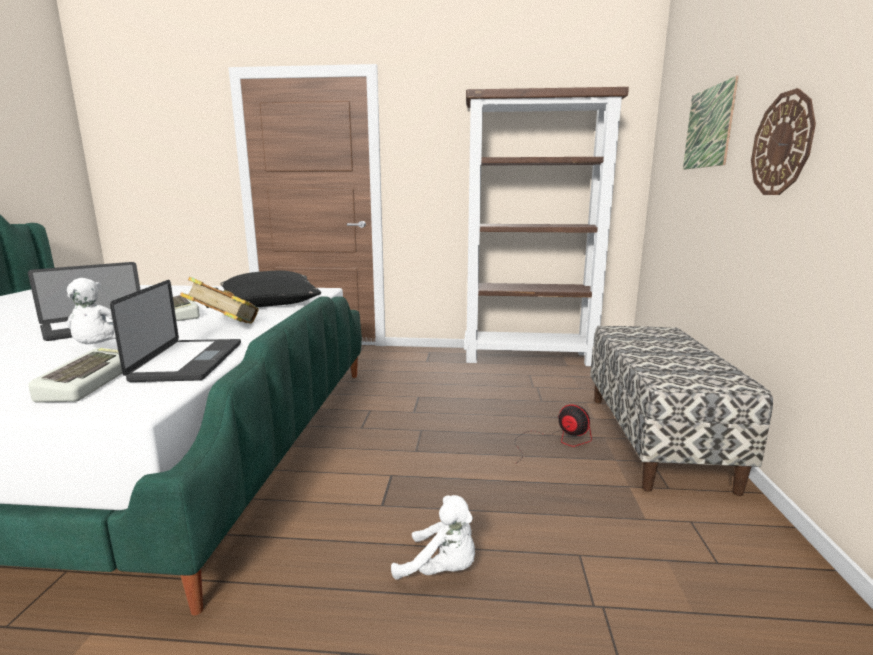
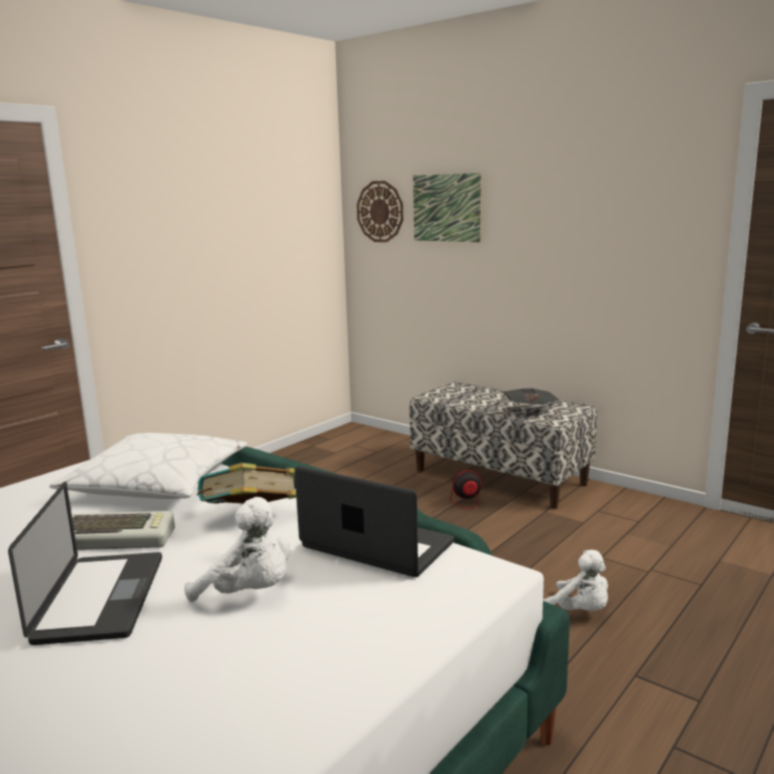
camera: 55 degrees left, 0 degrees up
keyboard [28,348,122,403] -> none
black pillow [221,270,321,307] -> white pillow [49,433,247,499]
white plush toy [391,495,475,579] -> white plush toy turned 75 degrees clockwise [543,550,608,611]
brown bookcase [464,87,629,366] -> none
wall clock [751,88,816,195] -> wall clock moved to [357,181,403,242]
none -> newspaper [502,388,559,405]

